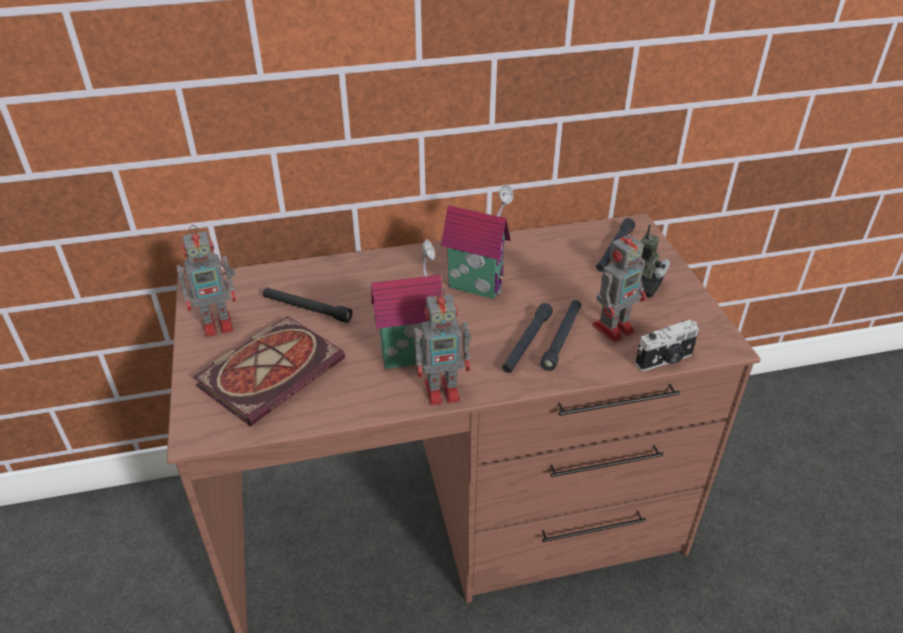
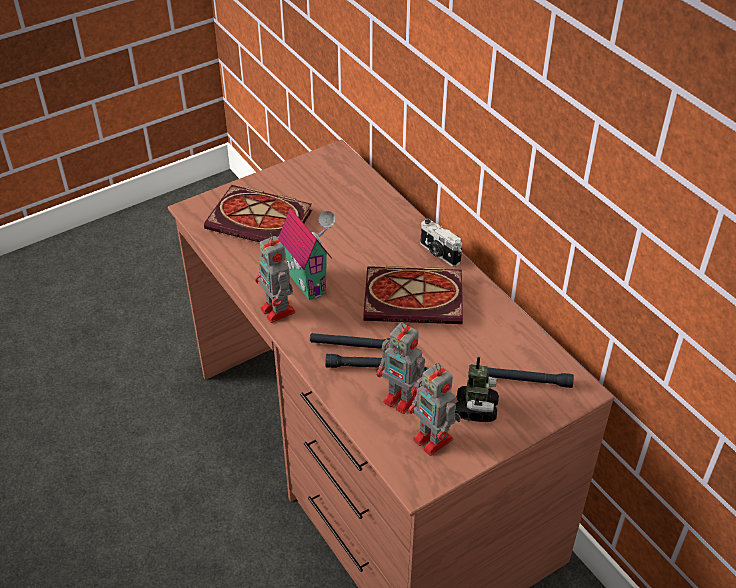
camera: 70 degrees right, 5 degrees up
toy robot [176,225,237,337] -> toy robot moved to [408,363,461,456]
black flashlight [263,288,352,323] -> none
toy house [441,184,513,299] -> book [363,266,463,324]
camera [635,320,699,371] -> camera moved to [420,219,462,267]

